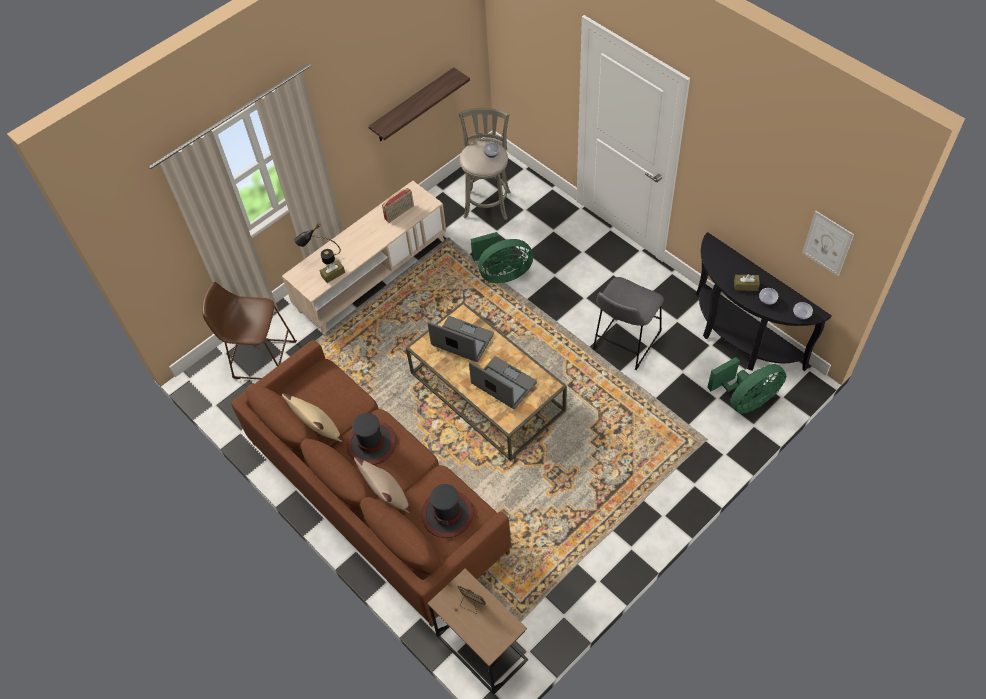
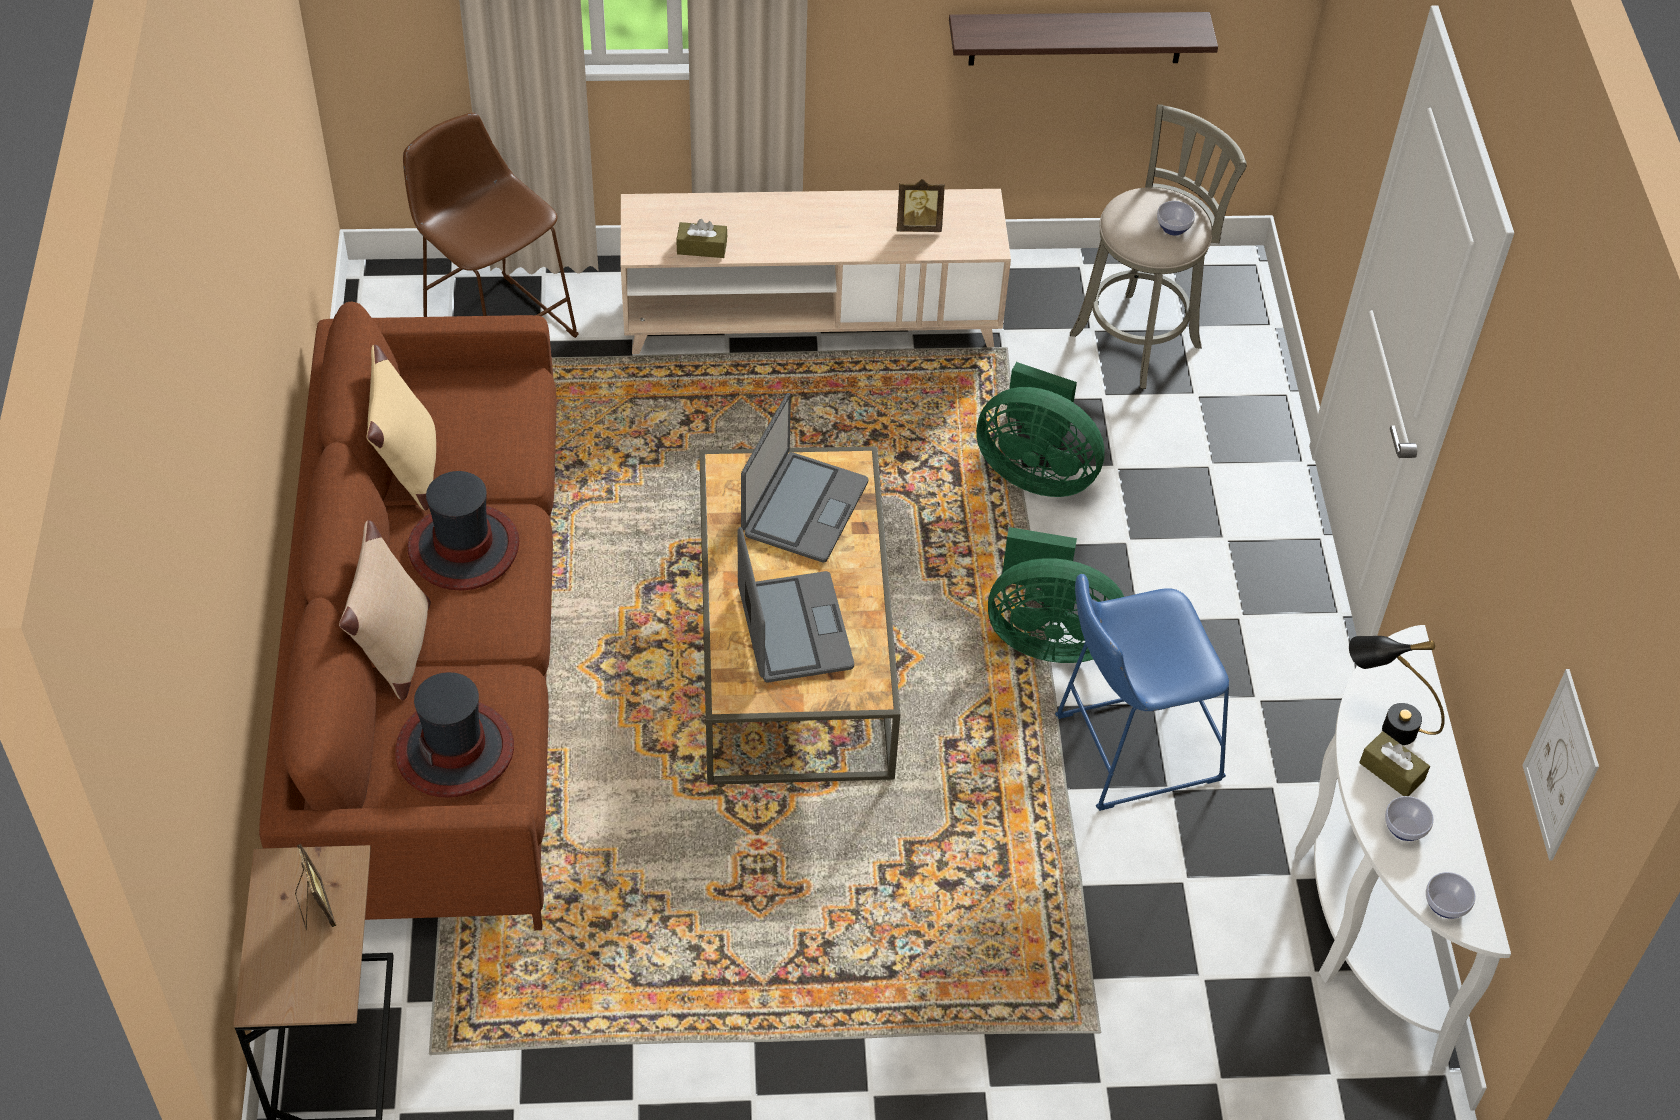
camera: 35 degrees right, 5 degrees down
black table lamp [294,223,341,264] -> black table lamp moved to [1349,636,1445,745]
radio [382,188,414,223] -> picture frame [897,179,945,232]
laptop [427,316,494,362] -> laptop turned 45 degrees clockwise [741,393,868,562]
grey stool [593,277,664,370] -> blue stool [1055,574,1229,811]
black console table [696,232,832,371] -> white console table [1295,625,1511,1067]
green fan [707,357,786,413] -> green fan moved to [988,527,1124,663]

